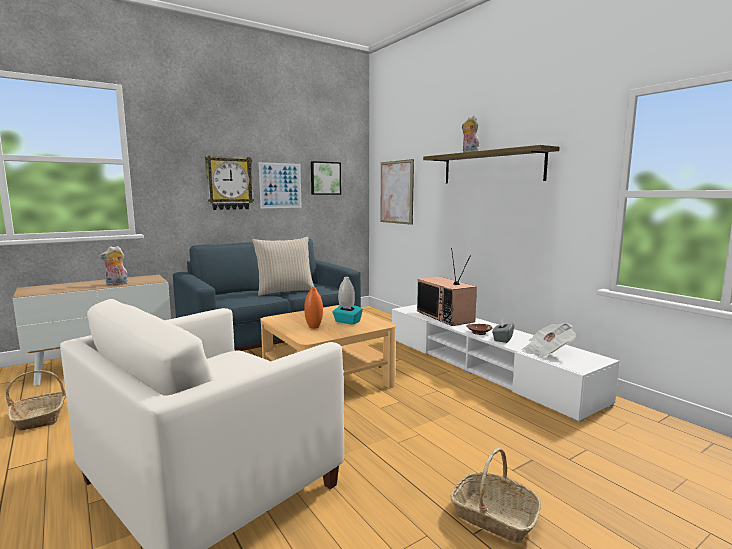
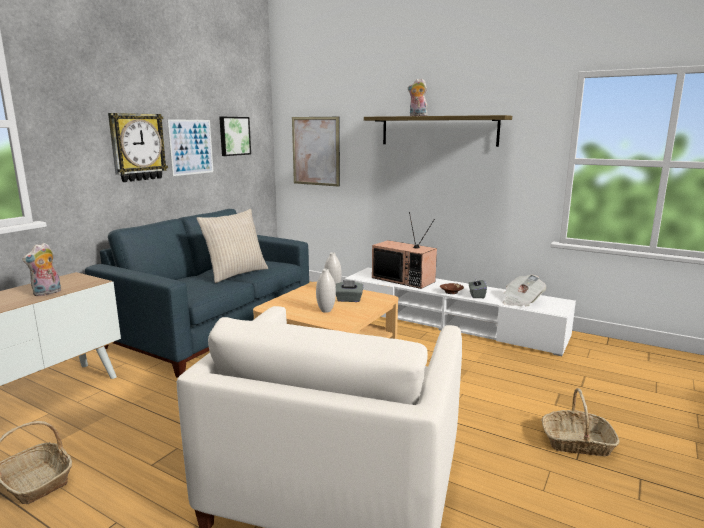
camera: 25 degrees left, 5 degrees up
orange vase [304,287,323,329] -> white vase [316,269,336,313]
turquoise tissue box [332,302,363,325] -> grey tissue box [336,280,364,302]

